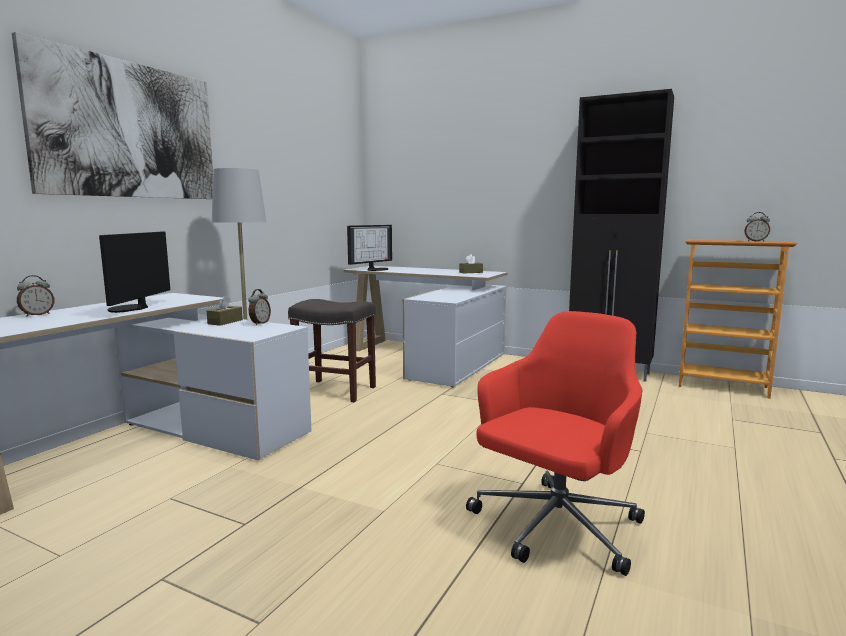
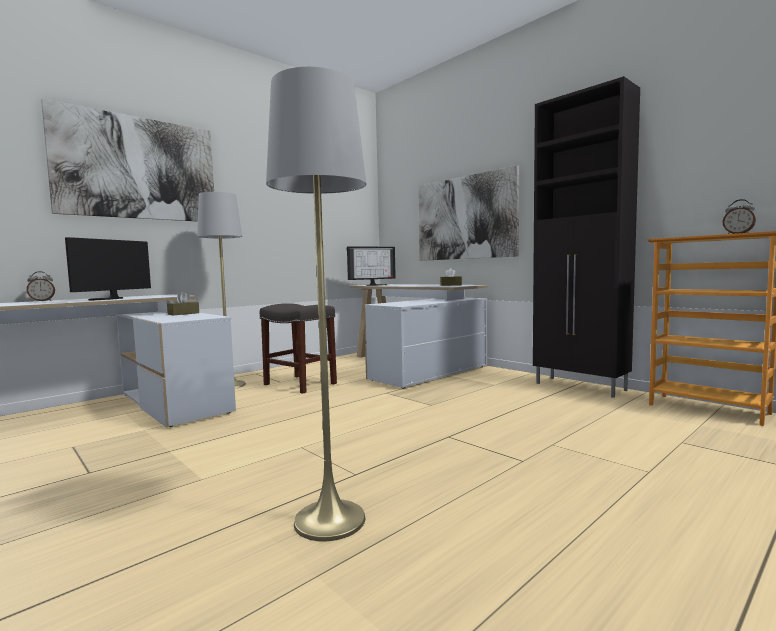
camera: 20 degrees right, 5 degrees down
alarm clock [248,289,271,325] -> none
red office chair [466,311,645,576] -> grey floor lamp [266,67,367,541]
none -> picture [418,165,519,261]

